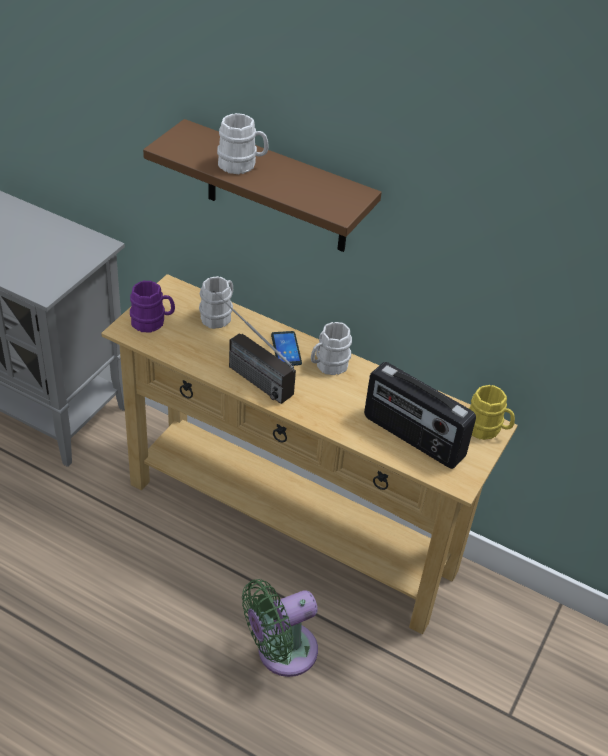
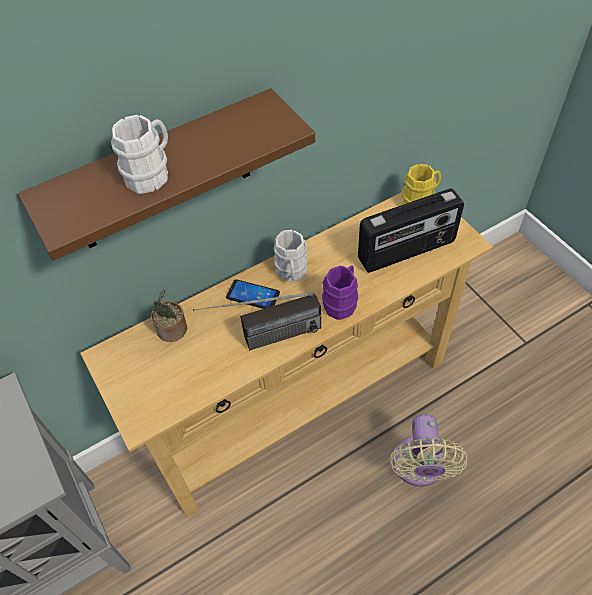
camera: 55 degrees left, 10 degrees up
purple mug [130,281,175,333] -> purple mug moved to [322,266,358,320]
white mug [199,276,233,329] -> potted plant [151,289,187,342]
green fan [242,579,318,677] -> beige fan [390,414,468,486]

